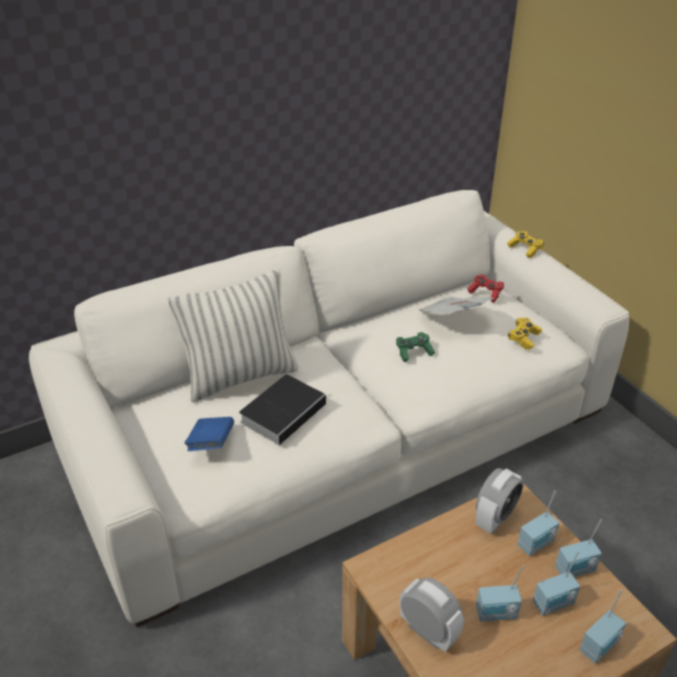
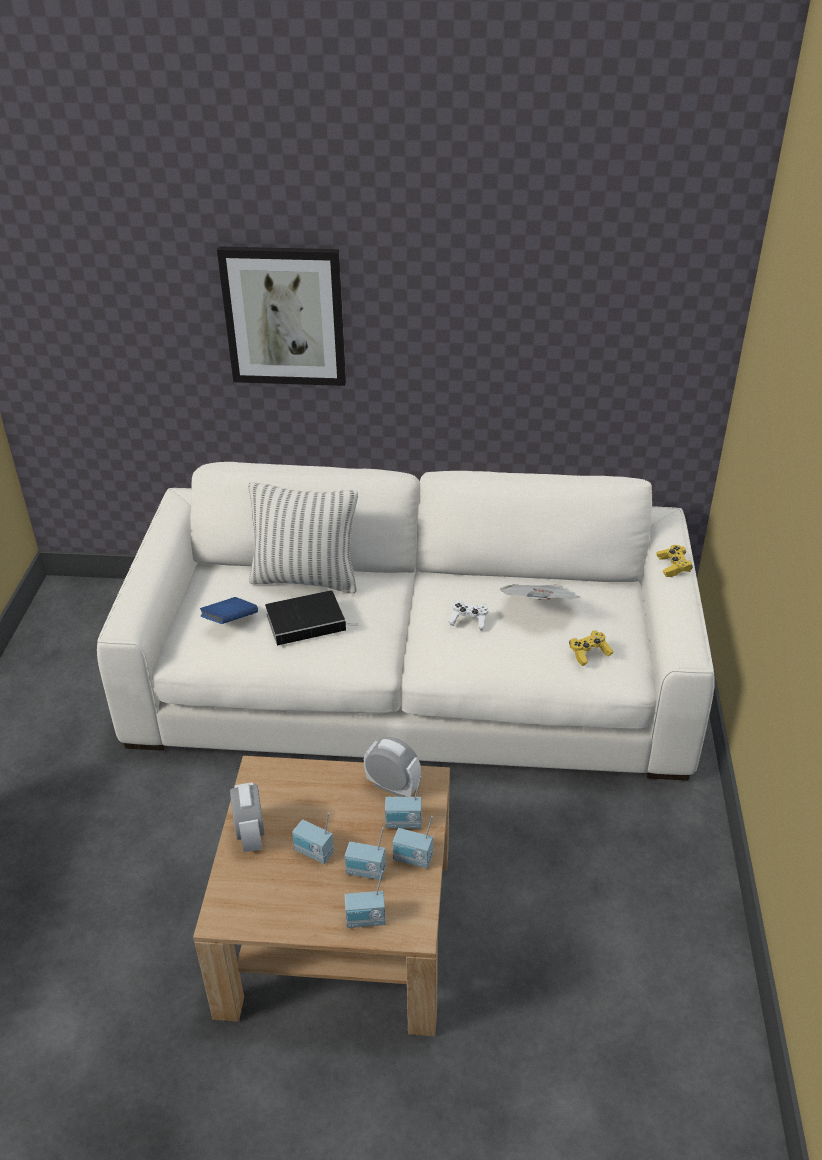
camera: 35 degrees right, 0 degrees up
green game controller [396,332,435,362] -> white game controller [448,600,489,631]
red game controller [467,274,504,303] -> none
alarm clock [476,468,524,533] -> alarm clock turned 135 degrees counterclockwise [364,737,421,797]
none -> picture [217,246,346,386]

